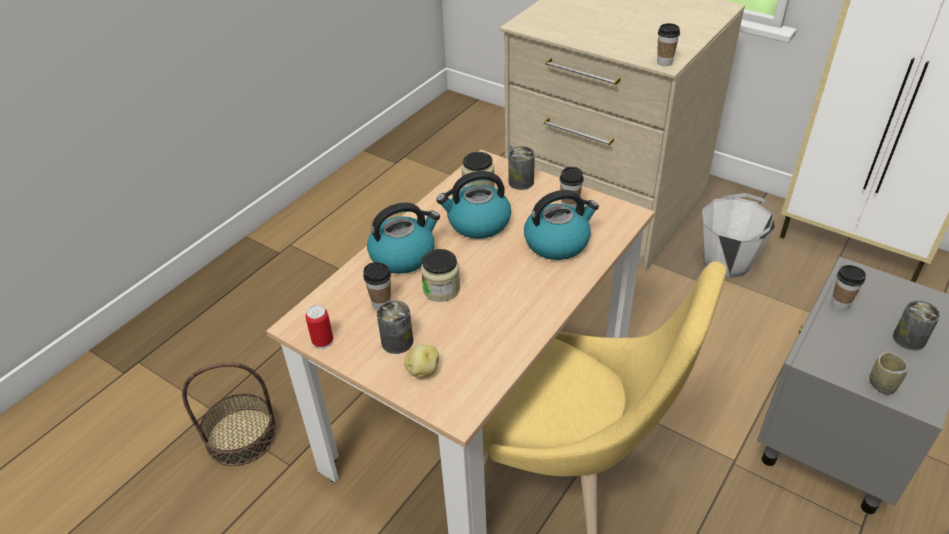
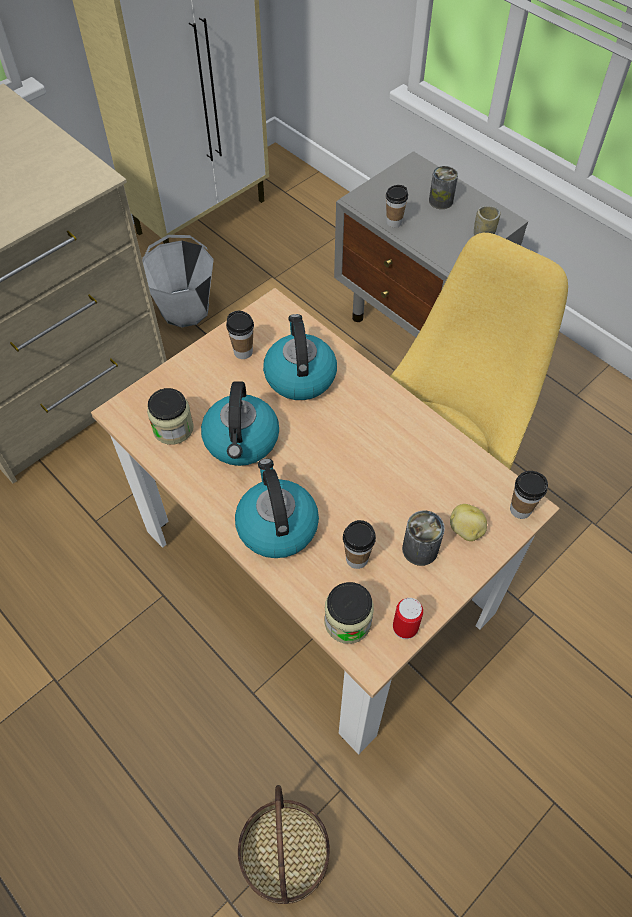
camera: 80 degrees left, 15 degrees up
jar [421,249,460,302] -> jar moved to [325,582,374,644]
can [508,146,535,190] -> none
cup [657,23,680,66] -> cup moved to [510,471,548,519]

